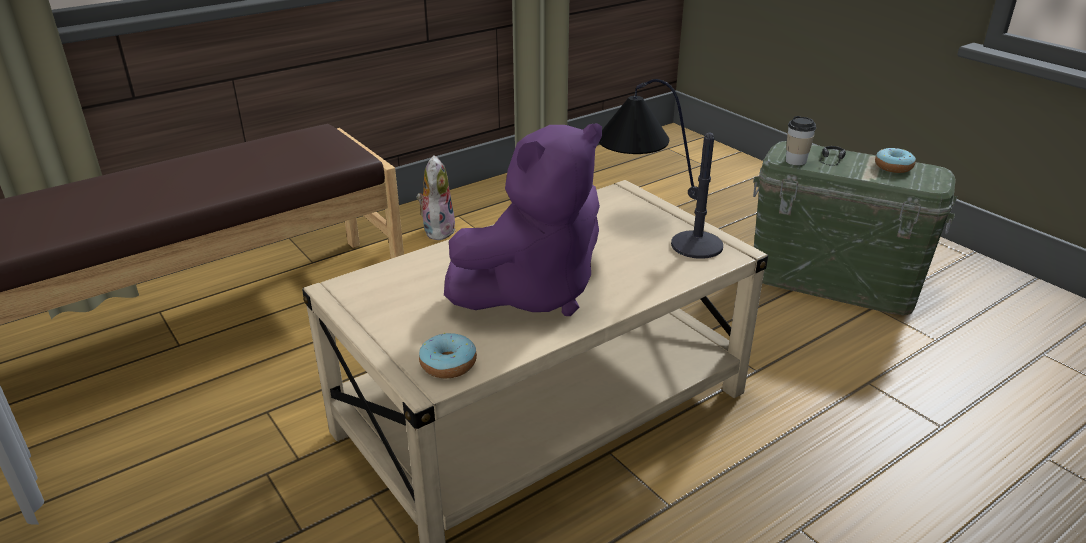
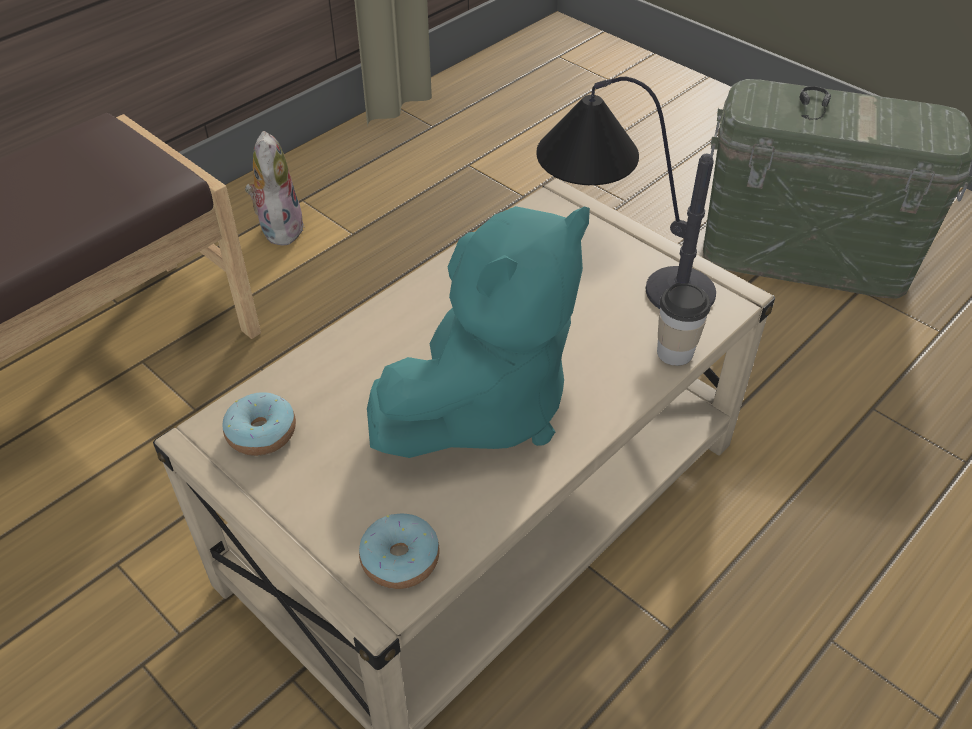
camera: 10 degrees left, 15 degrees up
purple plush toy [444,123,602,316] -> turquoise plush toy [367,206,590,458]
cup [786,116,816,166] -> cup moved to [657,283,710,366]
donut [875,148,916,173] -> donut moved to [222,392,296,456]

